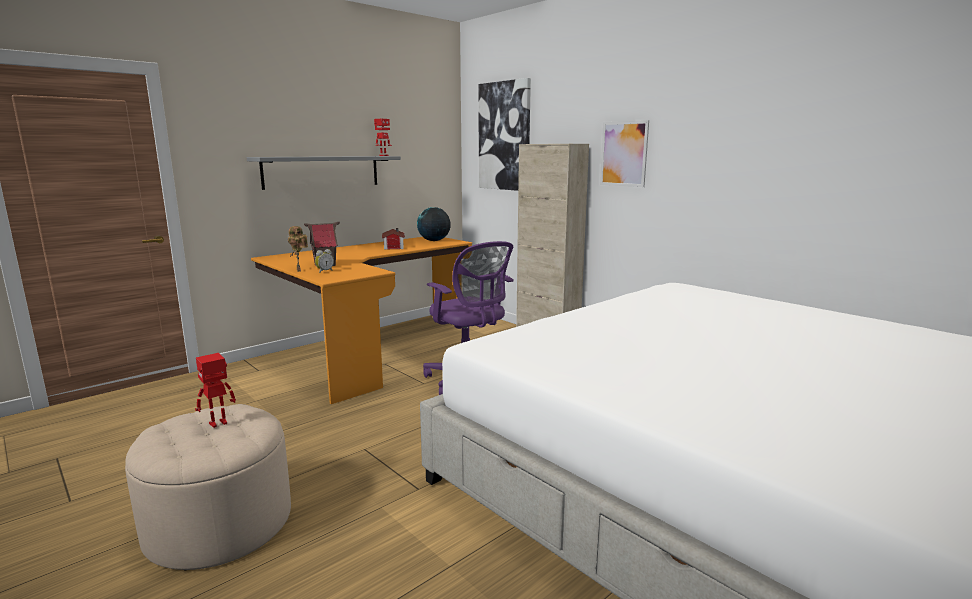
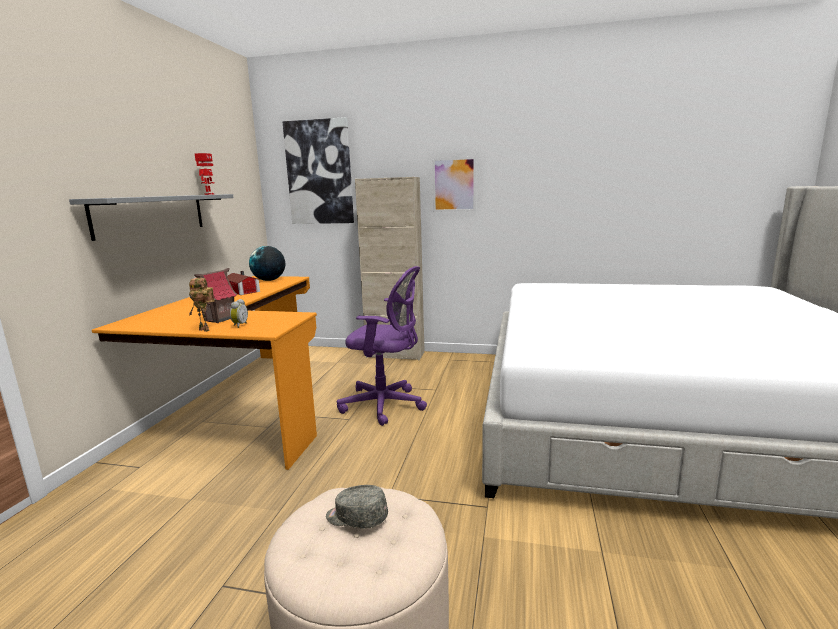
camera: 35 degrees left, 0 degrees up
toy robot [195,353,236,428] -> grey cap [326,485,388,529]

